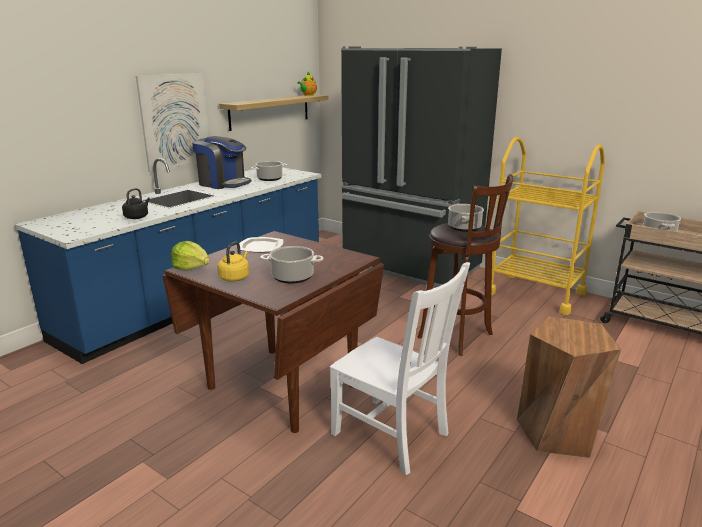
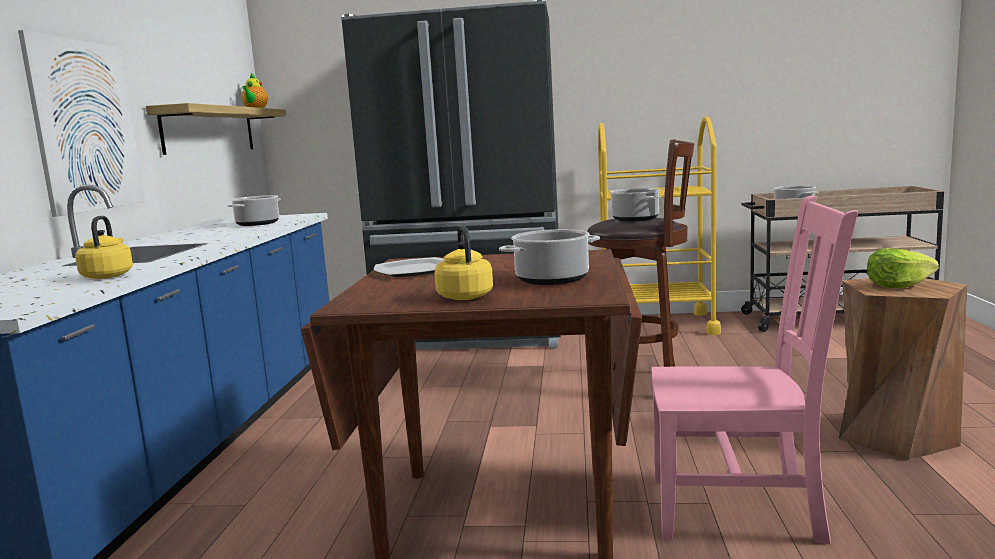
camera: 30 degrees left, 10 degrees down
black kettle [122,188,150,219] -> yellow kettle [75,216,133,279]
lettuce [171,241,210,270] -> lettuce moved to [867,248,939,288]
coffee machine [192,136,252,189] -> none
white chair [330,262,470,475] -> pink chair [652,195,858,544]

